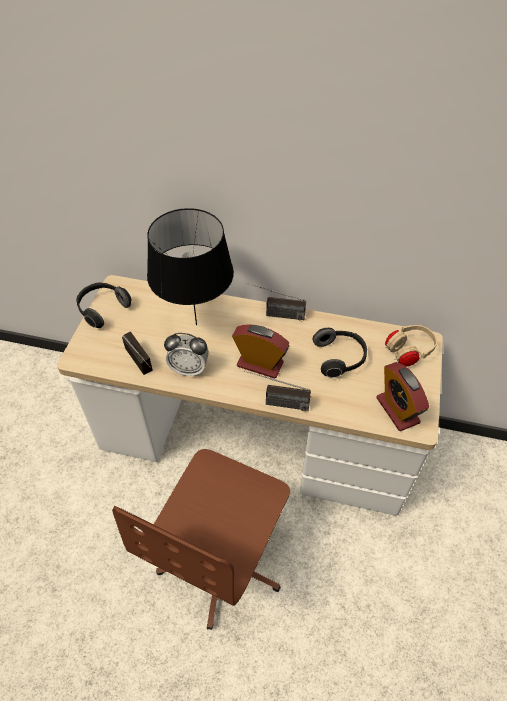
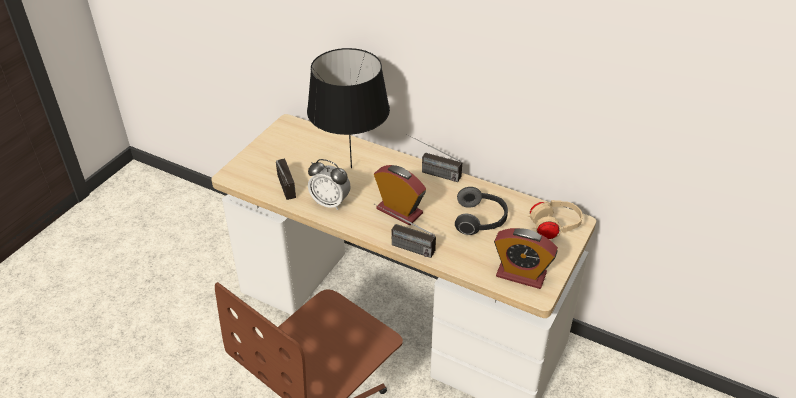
camera: 15 degrees right, 10 degrees down
headphones [76,282,131,328] -> none
alarm clock [376,362,429,431] -> alarm clock turned 60 degrees counterclockwise [494,228,558,289]

